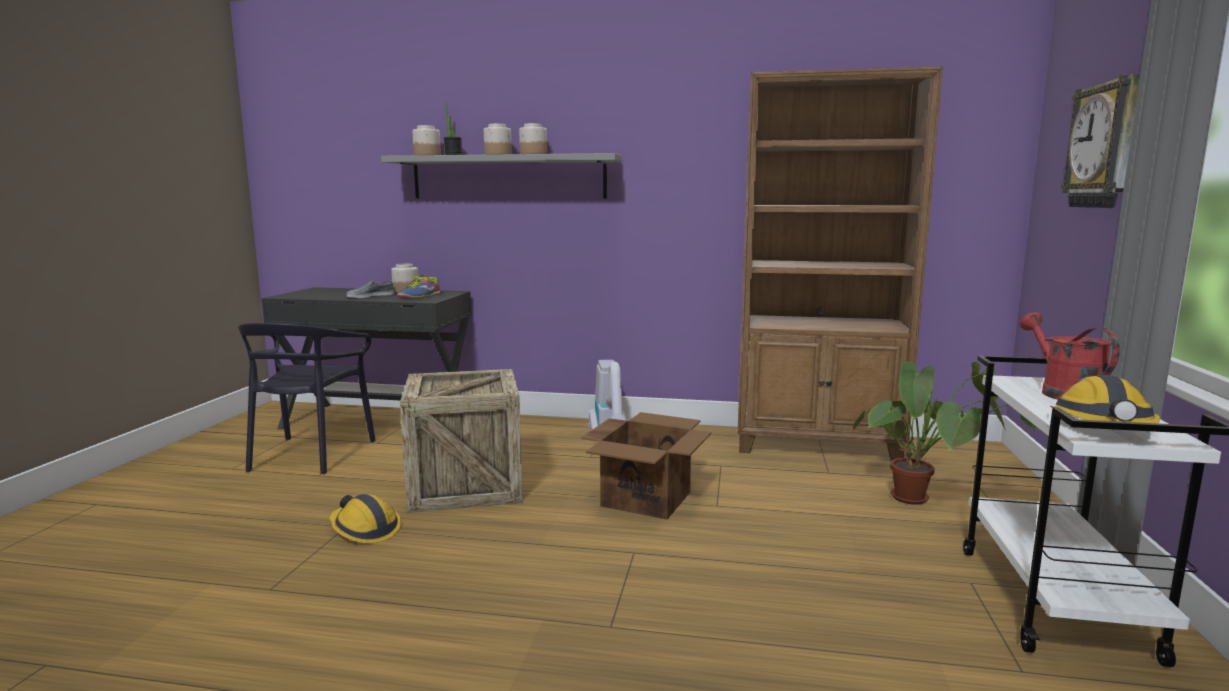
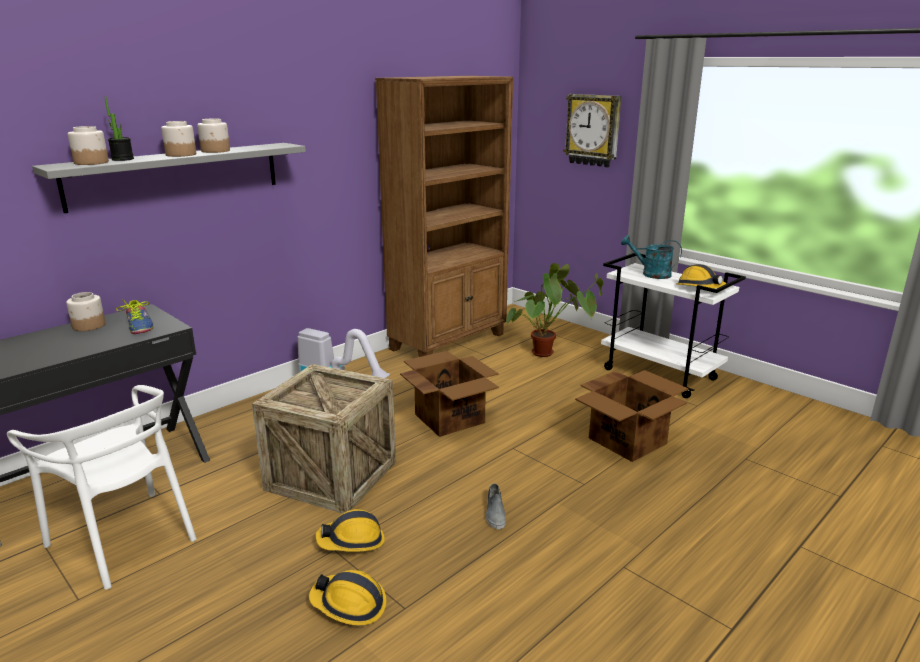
camera: 55 degrees left, 10 degrees up
black chair [238,323,376,474] -> white chair [7,385,197,590]
grey shoe [347,279,394,298] -> grey shoe moved to [486,483,506,529]
red watering can [1020,312,1120,400] -> turquoise watering can [621,235,682,279]
none -> hard hat [309,570,386,626]
none -> cardboard box [575,370,689,462]

